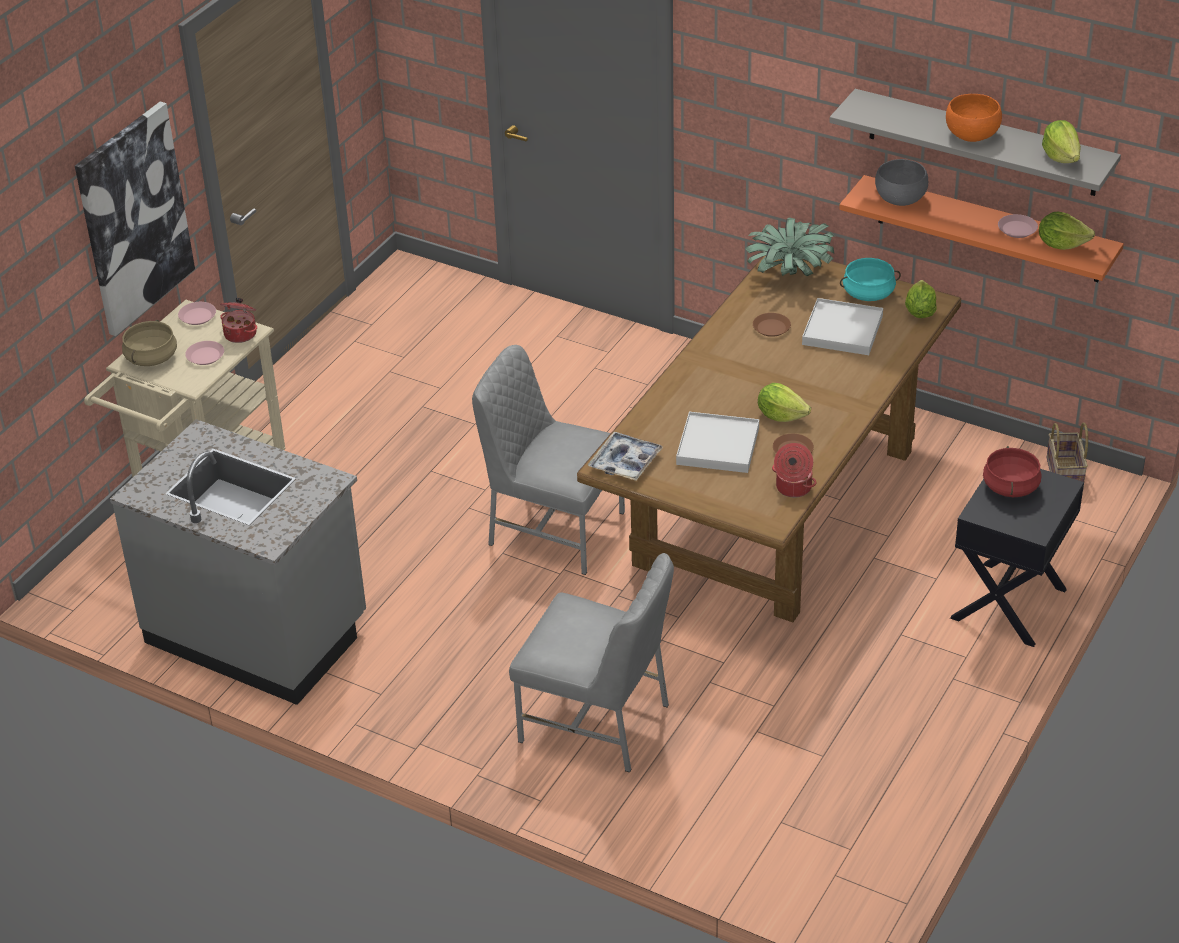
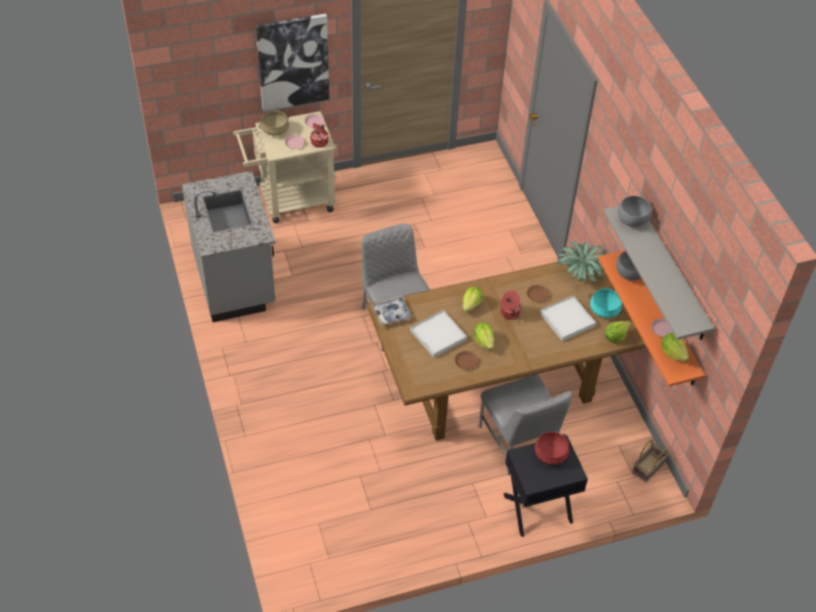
camera: 40 degrees right, 10 degrees up
grey chair [509,553,674,773] -> grey chair moved to [479,374,572,475]
cooking pot [772,443,817,497] -> cooking pot moved to [501,291,522,320]
orange bowl [946,94,1002,142] -> none
lettuce [1042,120,1081,163] -> lettuce moved to [462,287,483,312]
none -> grey bowl [618,196,652,227]

